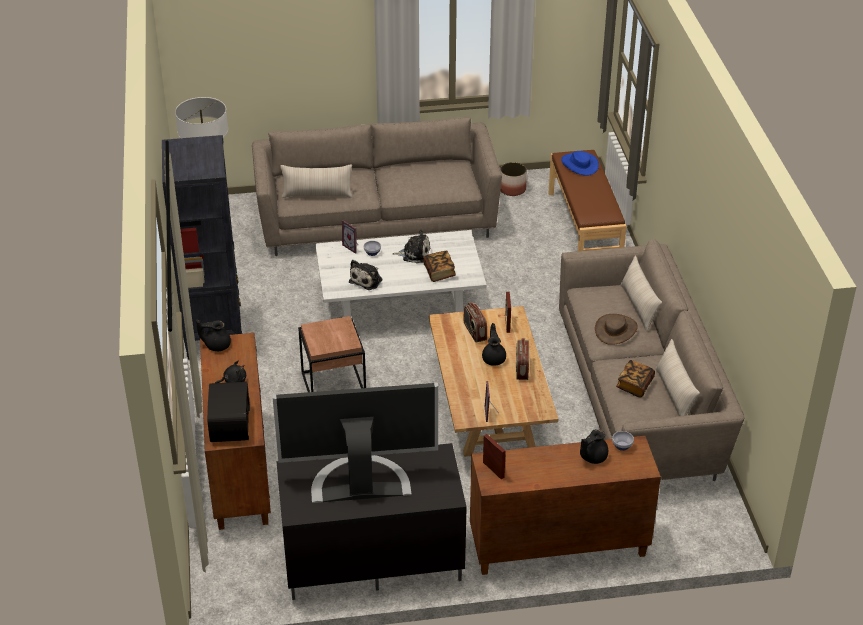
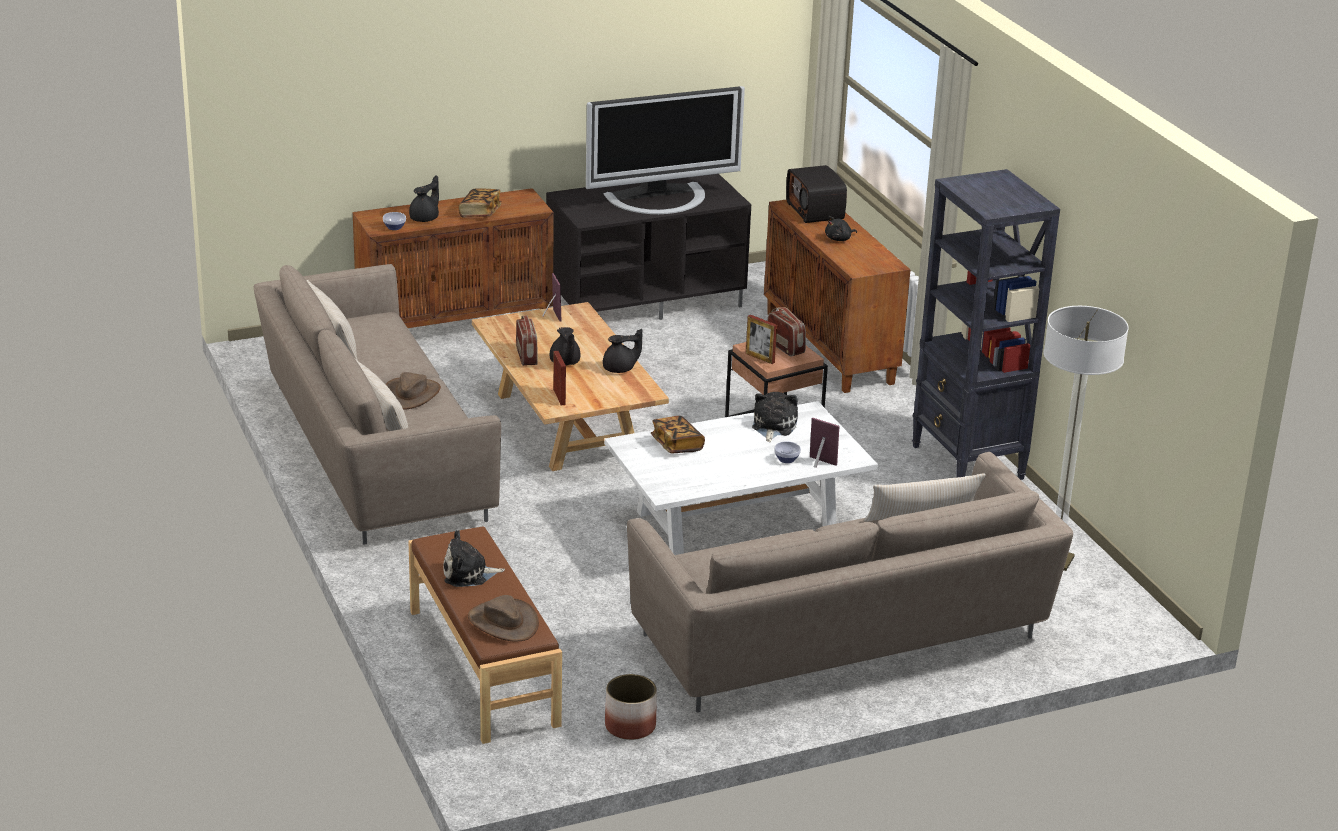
camera: 165 degrees right, 10 degrees down
black teapot [196,319,231,351] -> black teapot moved to [603,329,642,373]
plush toy [393,230,430,263] -> plush toy moved to [443,530,505,587]
radio [463,302,487,343] -> radio moved to [767,307,806,357]
picture frame [483,434,506,479] -> picture frame moved to [746,314,777,364]
blue hat [561,151,599,175] -> brown hat [468,595,539,641]
book [616,360,655,398] -> book moved to [458,188,502,218]

